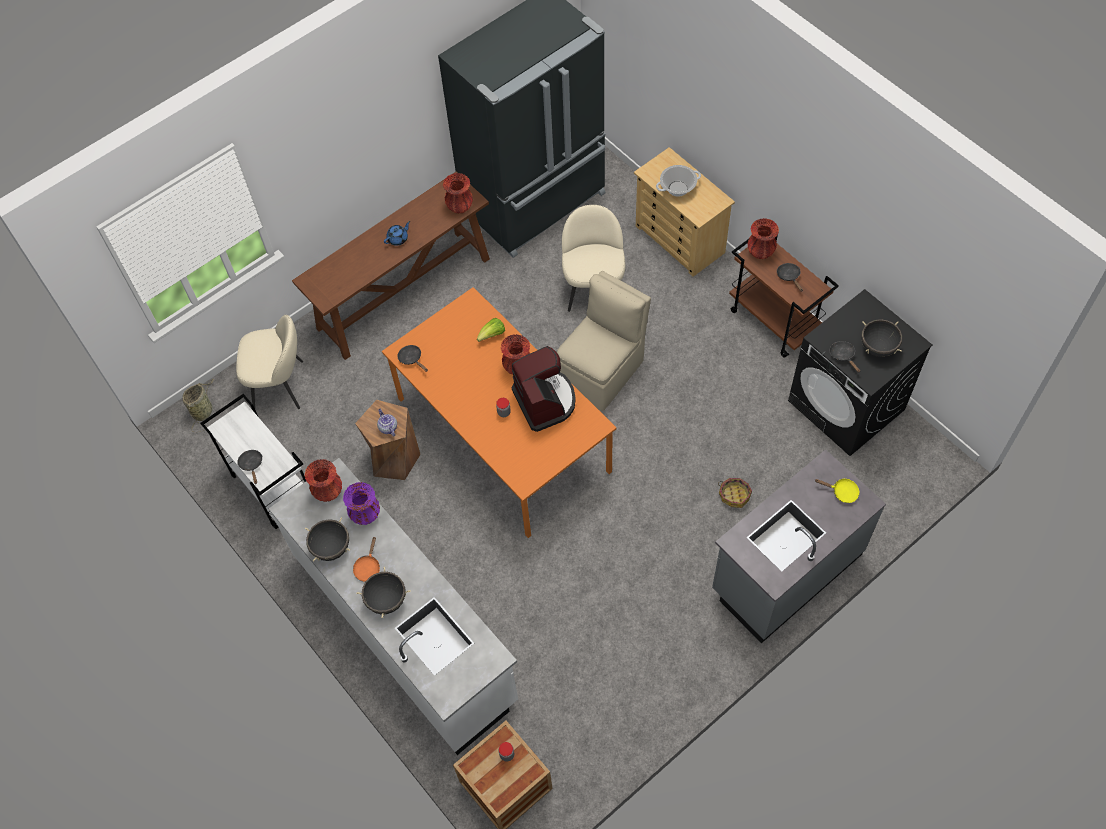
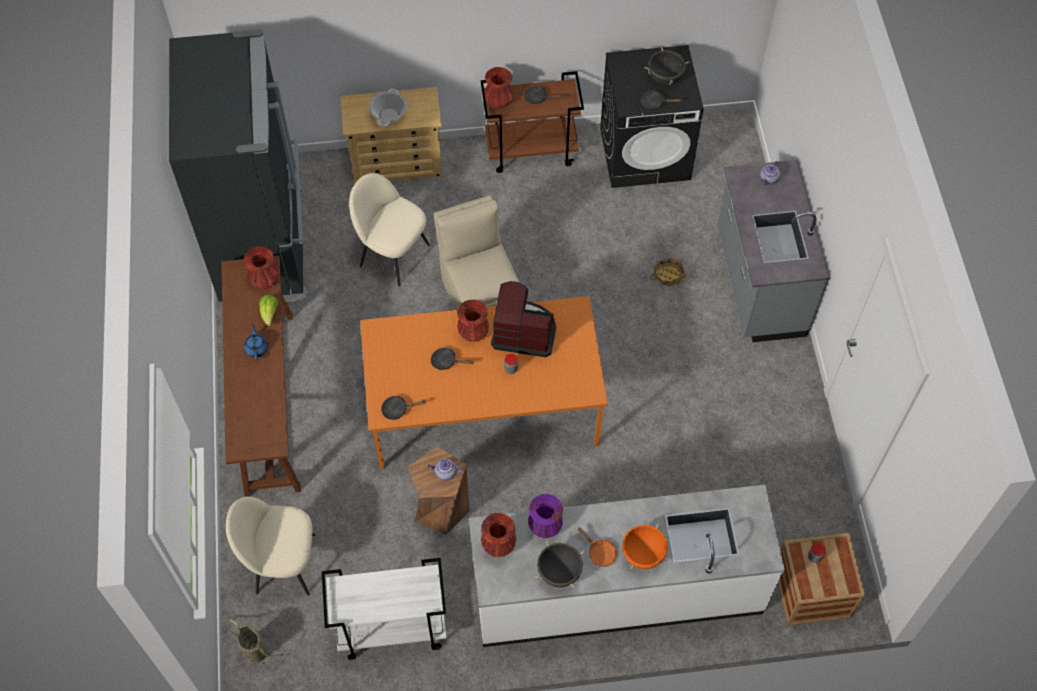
camera: 60 degrees left, 0 degrees up
beige chair [236,315,303,409] -> beige chair turned 120 degrees counterclockwise [226,496,315,595]
black frying pan [237,450,262,484] -> black frying pan moved to [431,347,474,370]
black cooking pot [356,567,411,618] -> orange cooking pot [620,524,670,569]
lettuce [477,318,505,342] -> lettuce moved to [259,295,278,326]
yellow frying pan [815,479,860,503] -> teapot [760,161,780,185]

